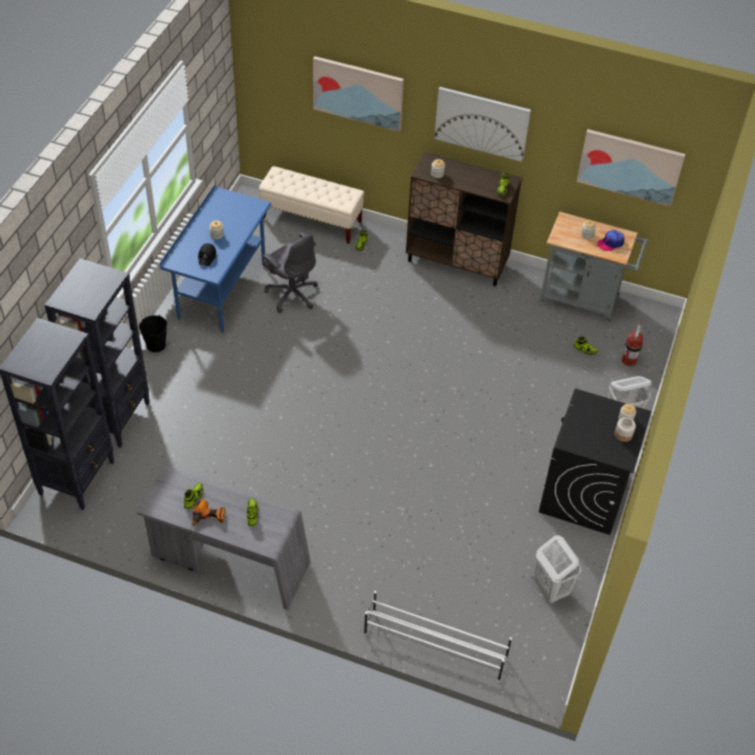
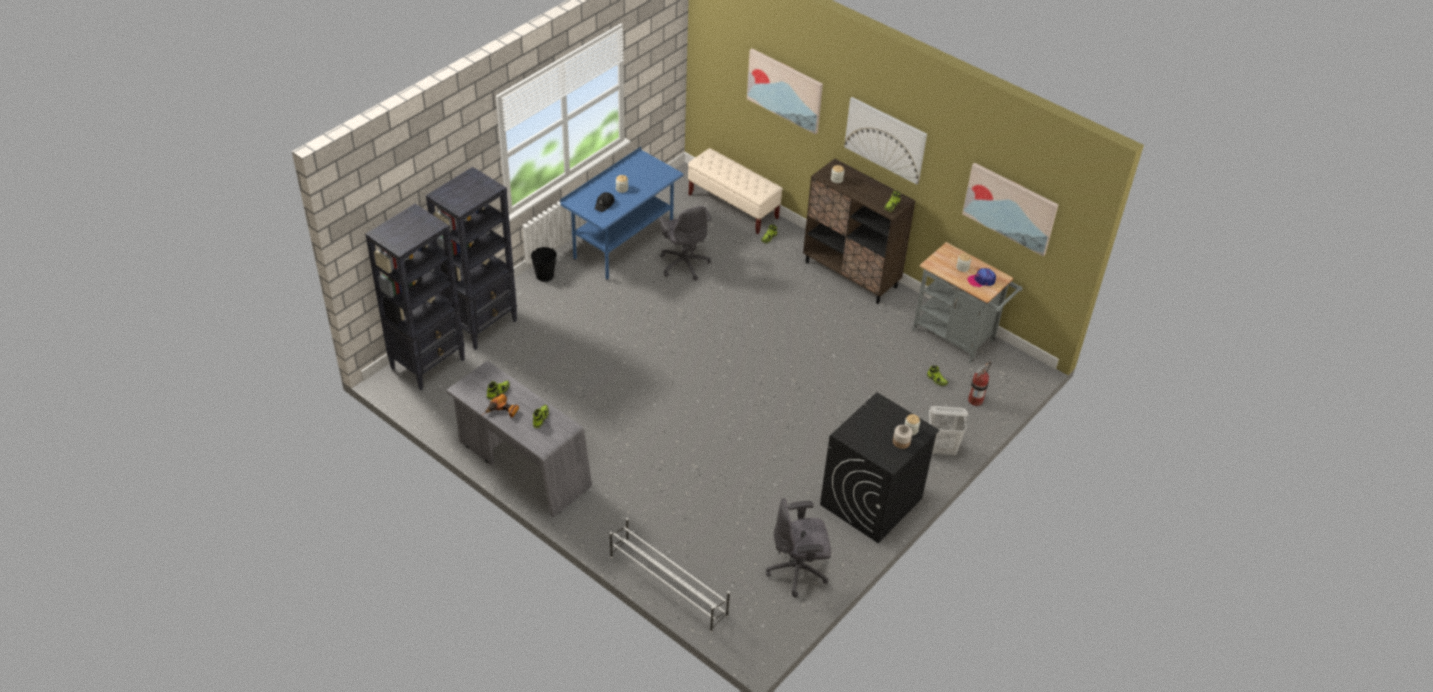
camera: 20 degrees right, 5 degrees down
white laundry basket [534,535,581,603] -> grey office chair [766,498,831,597]

